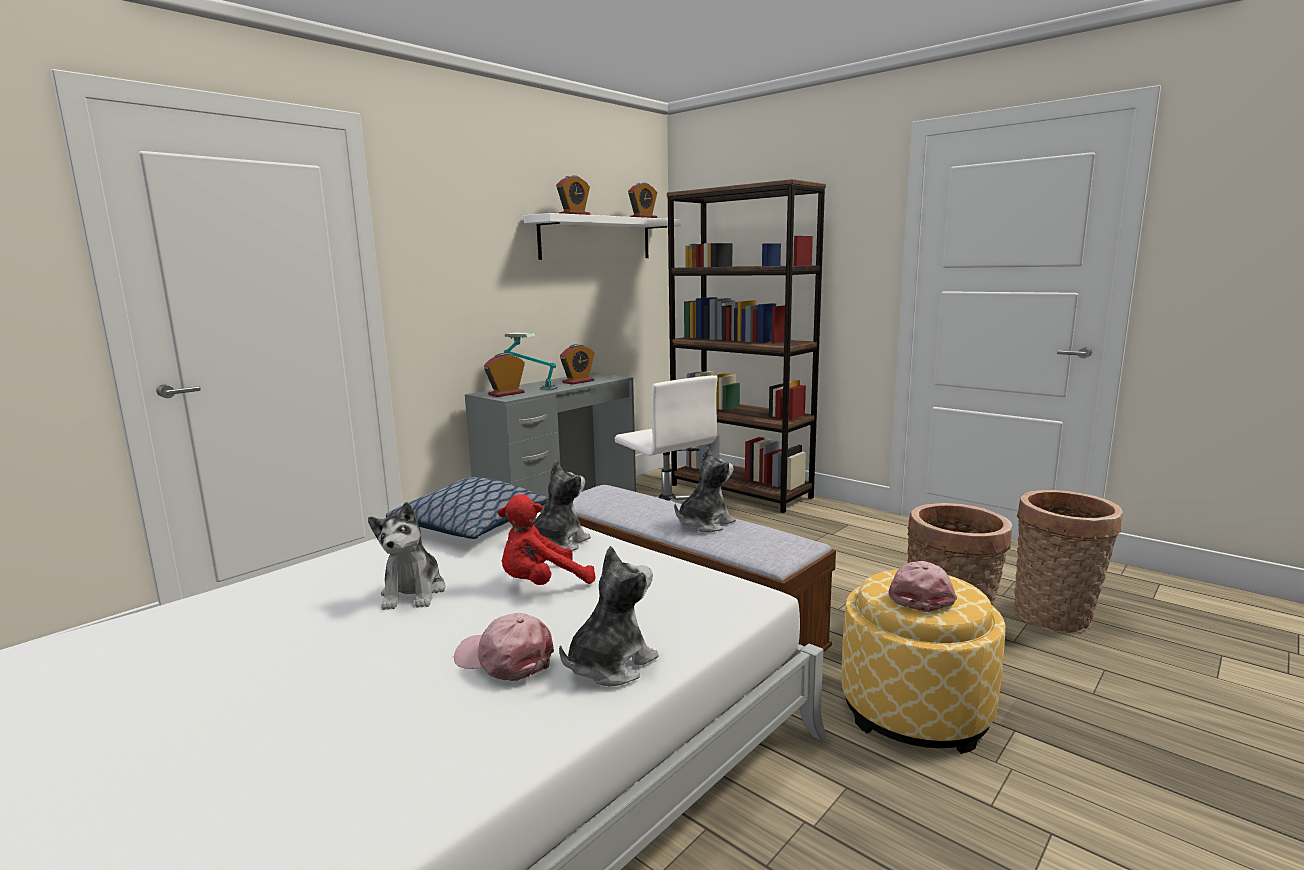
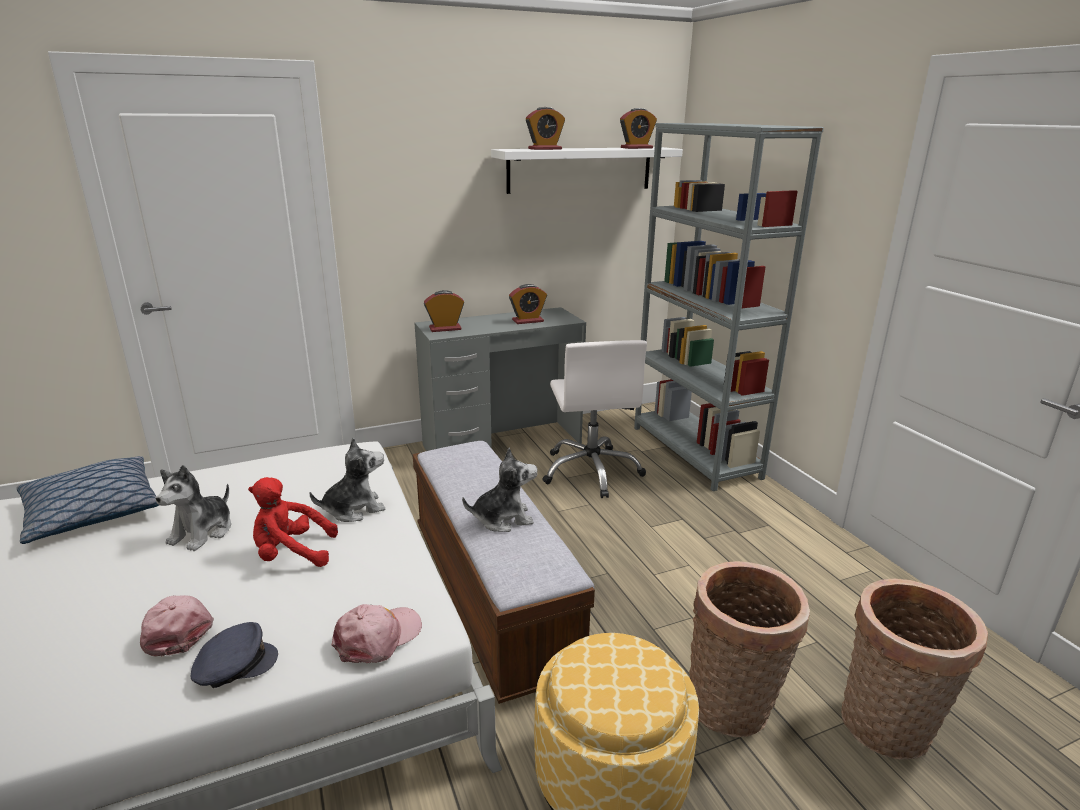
camera: 25 degrees right, 10 degrees up
pillow [386,477,548,539] -> pillow moved to [17,456,159,544]
table lamp [504,332,557,391] -> none
plush toy [559,546,659,686] -> grey cap [191,622,278,688]
brown bookcase [667,179,826,513] -> grey bookcase [634,123,824,491]
pink cap [889,561,957,612] -> pink cap moved to [332,604,422,664]

